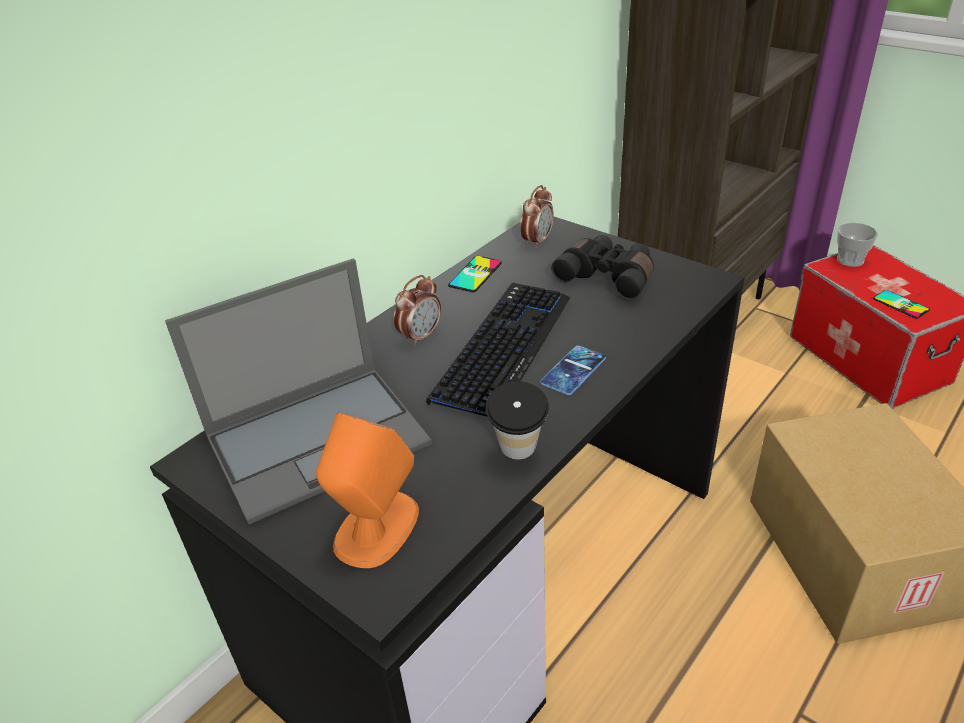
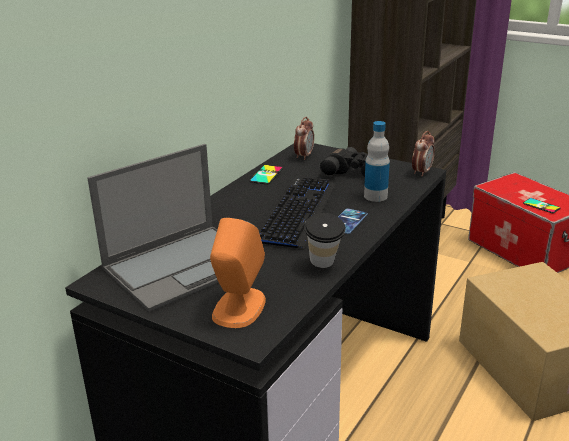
camera: 10 degrees left, 10 degrees down
alarm clock [394,275,441,347] -> alarm clock moved to [412,131,435,177]
cup [837,223,878,267] -> none
none -> bottle [364,121,390,202]

